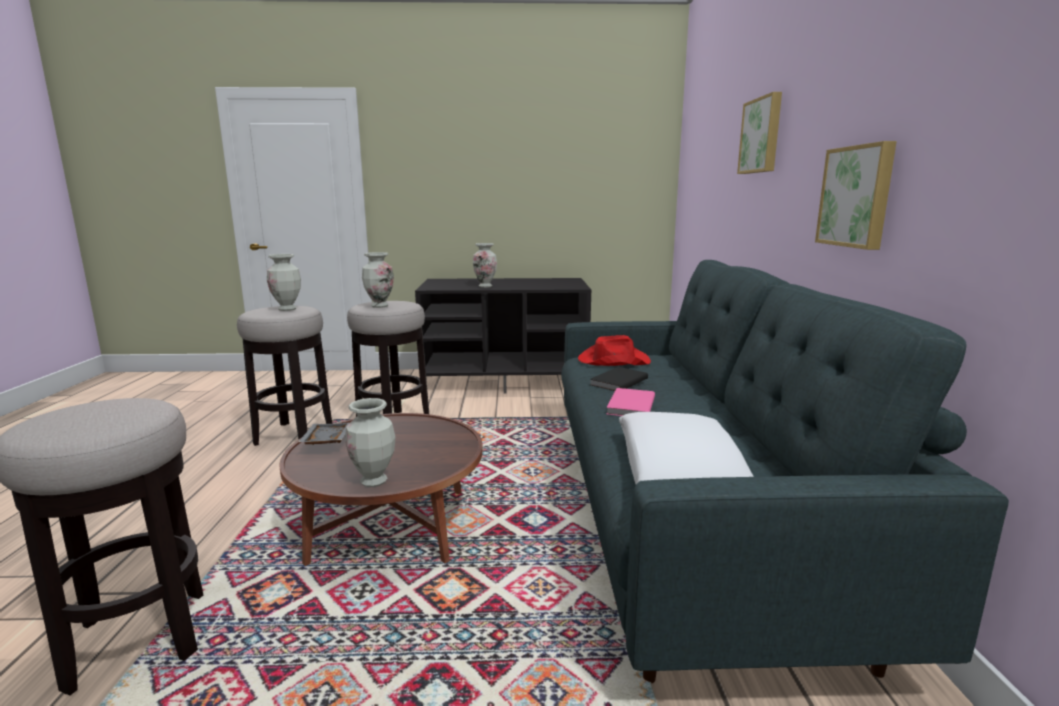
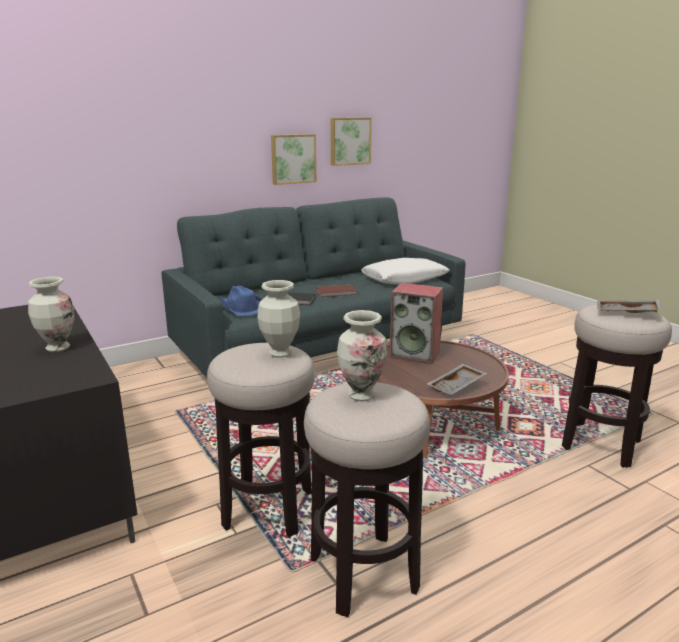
camera: 120 degrees left, 5 degrees up
vase [345,398,395,487] -> none
red hat [578,335,651,366] -> blue hat [218,286,262,316]
pink book [607,388,655,416] -> brown book [316,285,357,298]
picture [737,92,782,174] -> picture moved to [331,118,372,166]
none -> speaker [389,283,444,364]
none -> grey tray [597,300,662,313]

